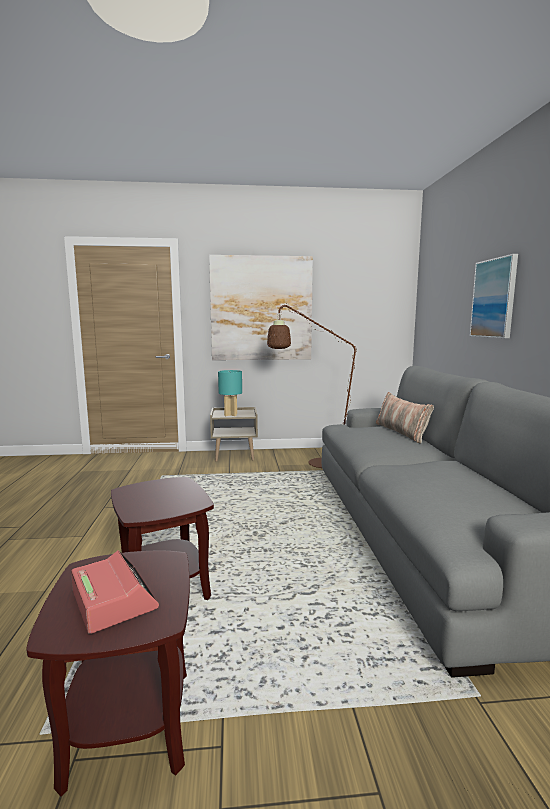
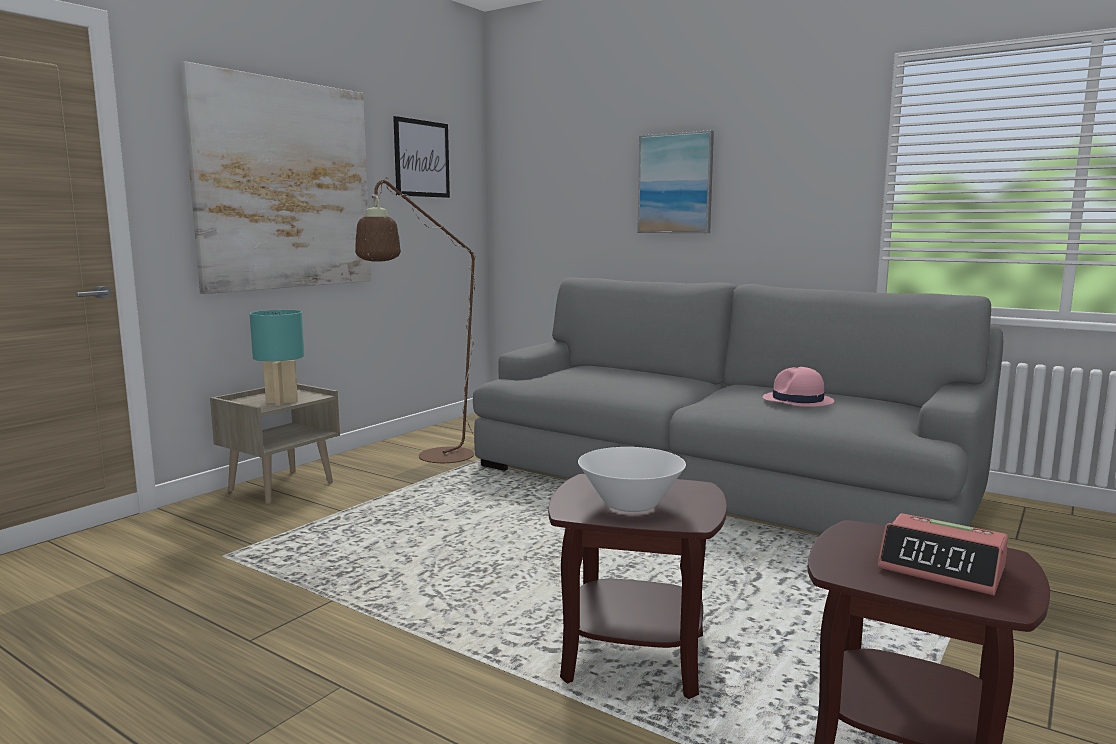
camera: 50 degrees left, 0 degrees up
alarm clock [71,550,159,634] -> alarm clock turned 150 degrees counterclockwise [878,513,1008,596]
pillow [376,392,434,444] -> none
none -> picture [393,116,450,198]
none -> white bowl [578,447,686,512]
none -> pink hat [763,367,834,407]

